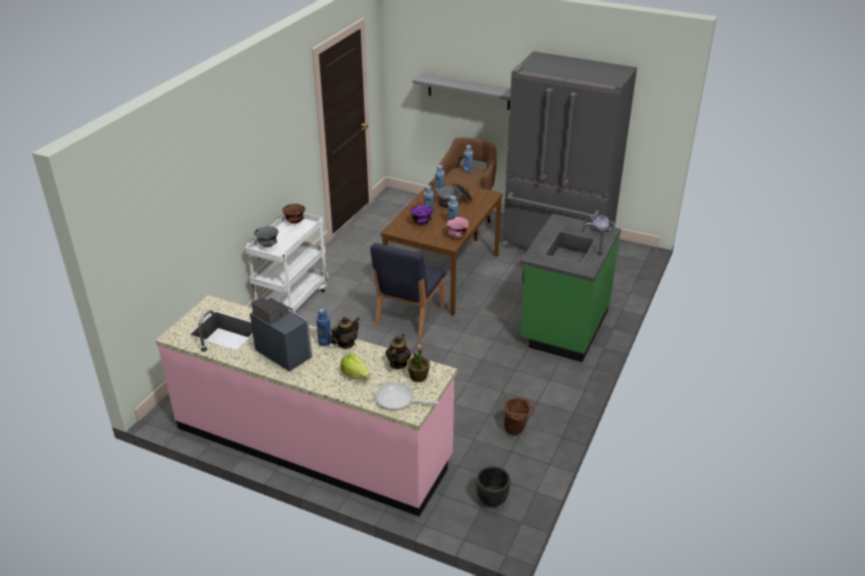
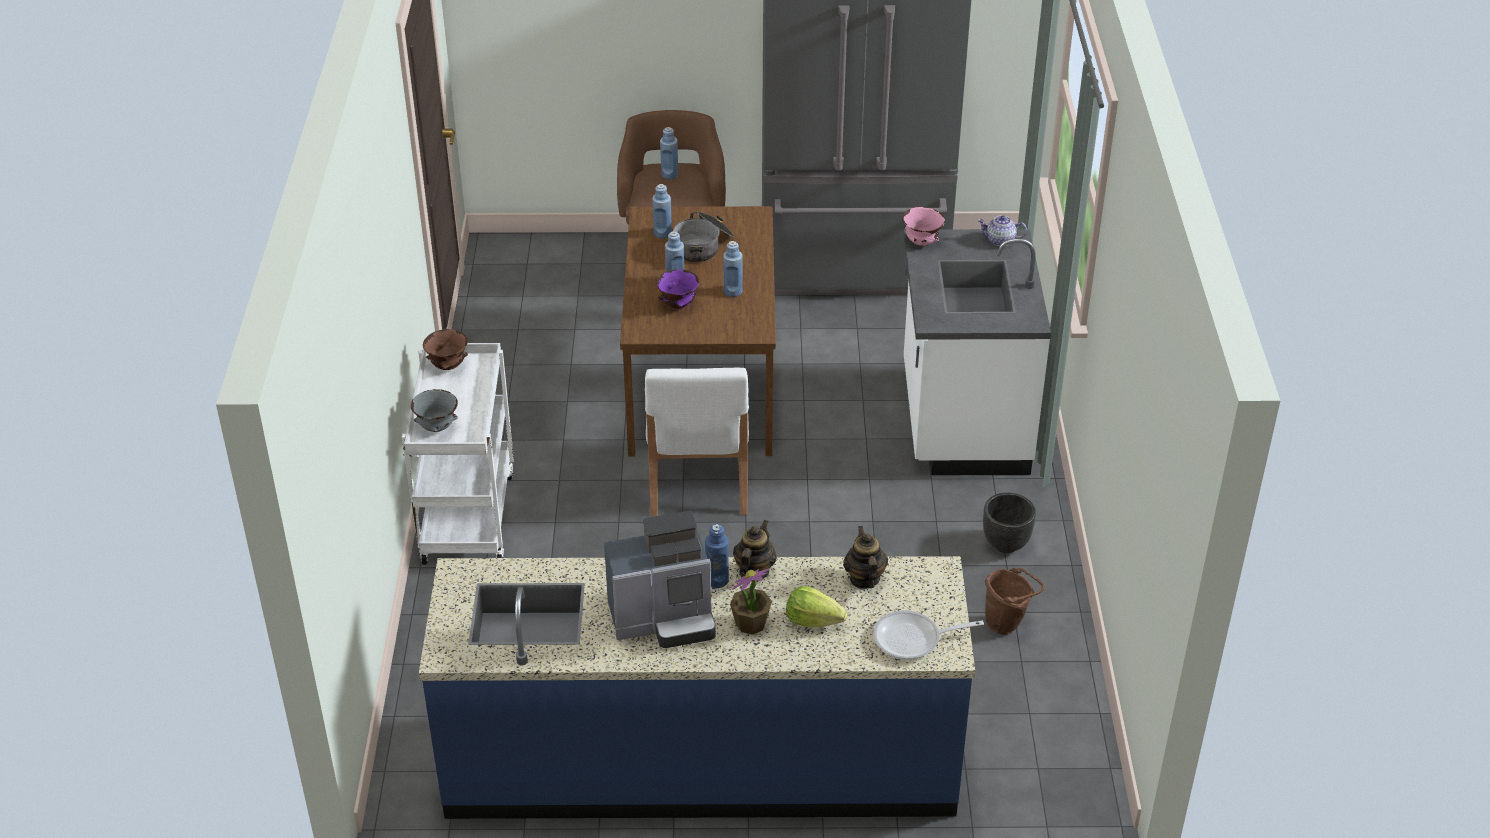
camera: 25 degrees left, 5 degrees up
pink counter [155,295,458,517] -> blue counter [419,556,975,819]
coffee machine [250,297,312,372] -> coffee machine turned 150 degrees clockwise [604,511,716,648]
blue chair [370,243,445,338] -> white chair [645,368,749,516]
potted plant [407,344,430,382] -> potted plant moved to [730,568,772,635]
grey shelf [413,73,511,110] -> none
pink bowl [446,217,470,238] -> pink bowl moved to [902,207,945,246]
black planter [476,466,511,507] -> black planter moved to [983,492,1036,553]
green counter [520,214,621,362] -> white counter [903,229,1051,475]

